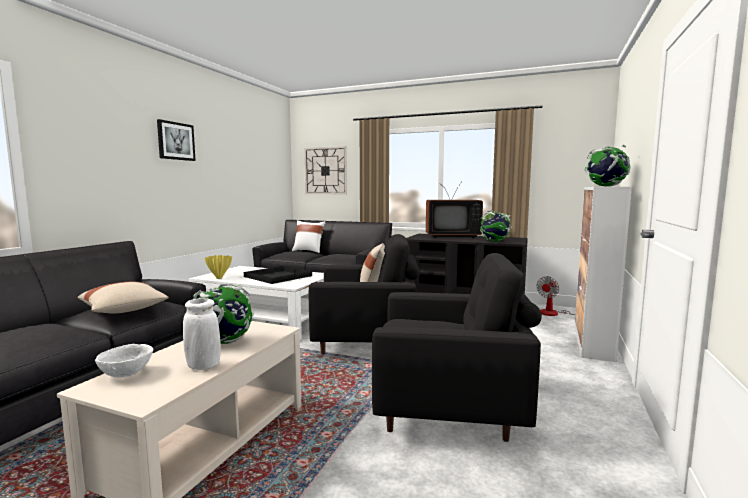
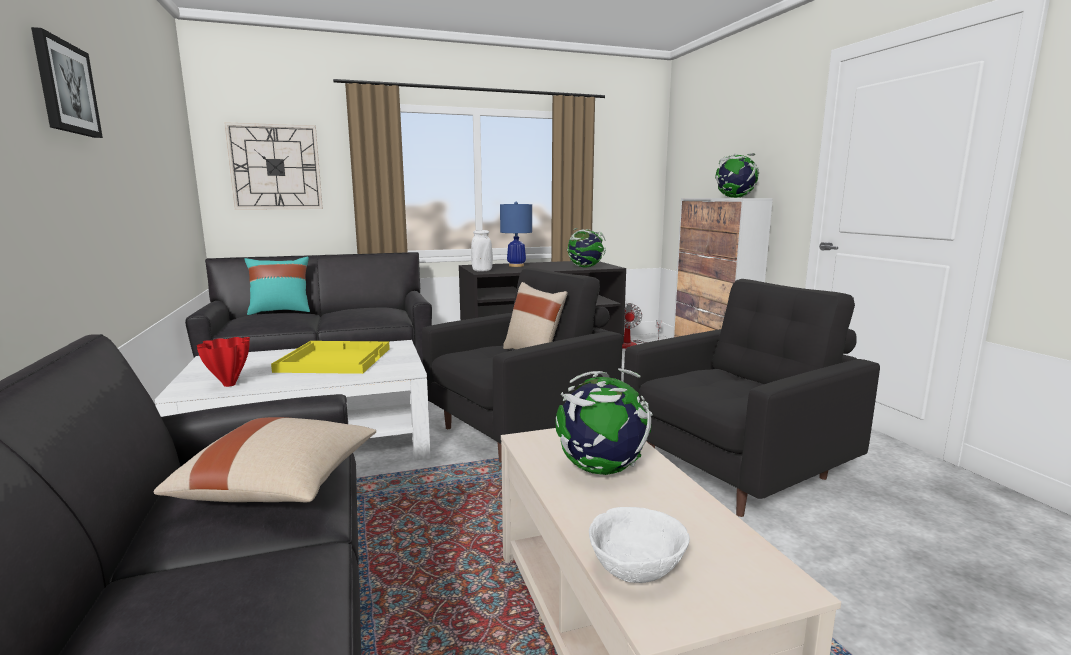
camera: 40 degrees left, 5 degrees up
white vase [183,298,221,370] -> white vase moved to [471,230,493,272]
yellow vase [205,255,232,279] -> red vase [197,337,250,387]
black tray [244,266,312,284] -> yellow tray [271,341,390,374]
white pillow [292,220,326,253] -> turquoise pillow [245,256,310,315]
television [426,181,483,238] -> blue table lamp [500,201,532,267]

